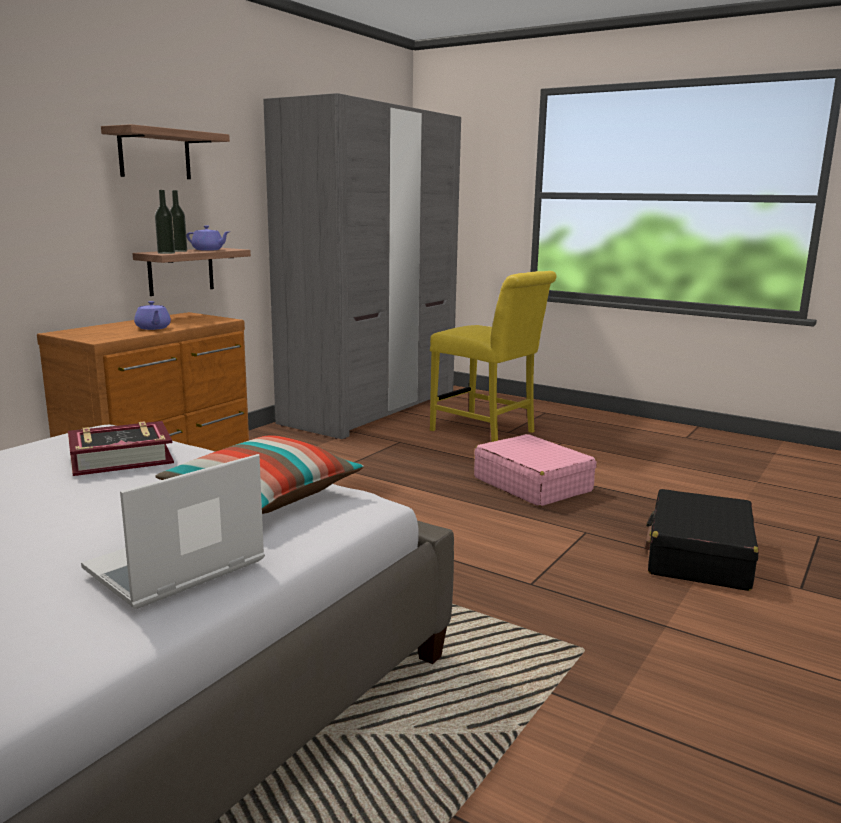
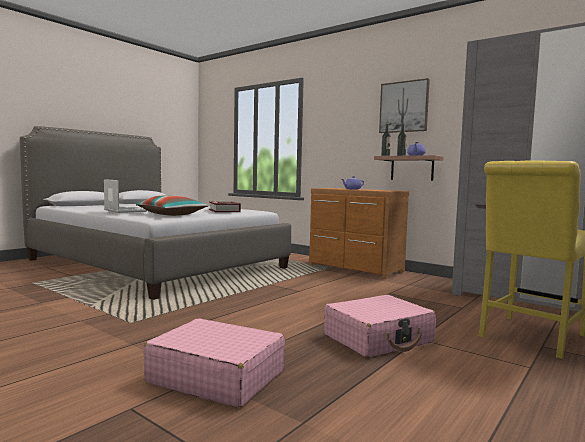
camera: 95 degrees right, 10 degrees down
shelf [101,124,230,179] -> picture [379,78,430,133]
black suitcase [645,489,758,591] -> pink suitcase [143,318,285,408]

